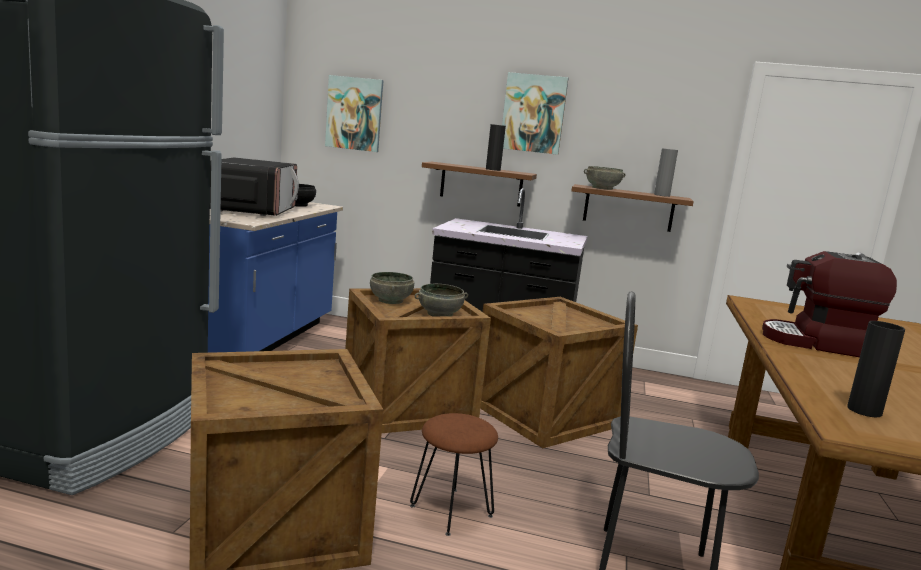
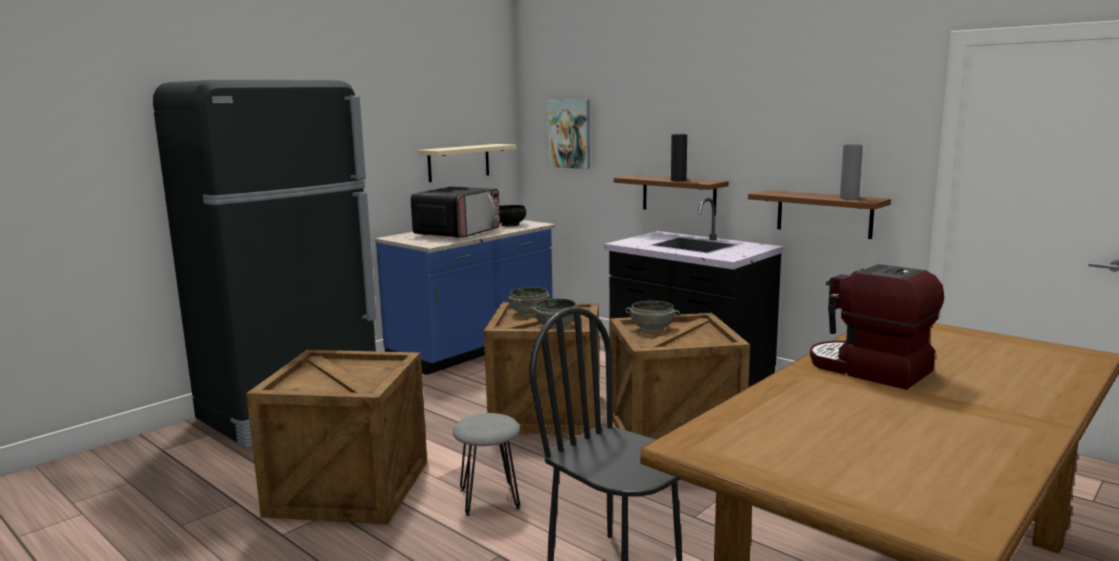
camera: 30 degrees right, 0 degrees up
brown stool [410,413,498,536] -> grey stool [453,413,520,516]
picture [502,72,569,155] -> none
grey bowl [584,166,626,190] -> grey bowl moved to [625,301,680,333]
black vase [847,321,905,417] -> none
none -> beige shelf [417,144,516,182]

